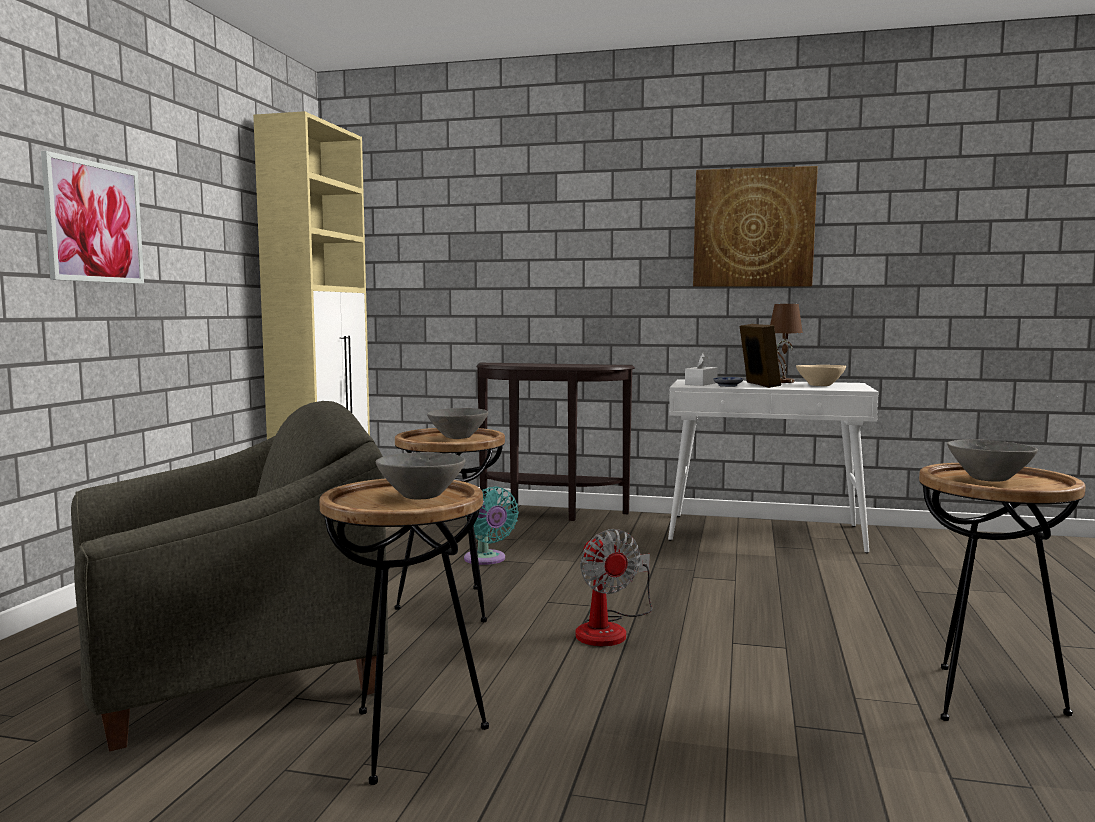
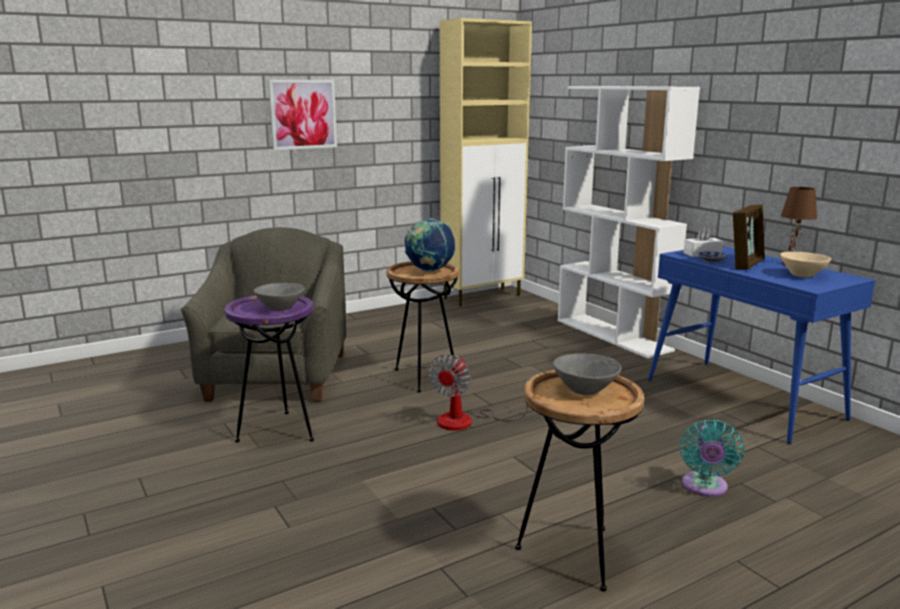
camera: 45 degrees right, 10 degrees up
grey armchair [71,401,389,751] -> grey armchair turned 105 degrees counterclockwise [181,227,346,402]
brown side table [319,479,489,785] -> purple side table [225,295,314,442]
grey bowl [427,408,488,439] -> globe [404,218,455,272]
turquoise fan [464,486,519,565] -> turquoise fan moved to [680,420,744,497]
brown console table [476,363,635,521] -> white bookcase [558,86,700,358]
white console table [668,379,878,553] -> blue console table [648,246,875,444]
picture [693,166,818,286] -> none

